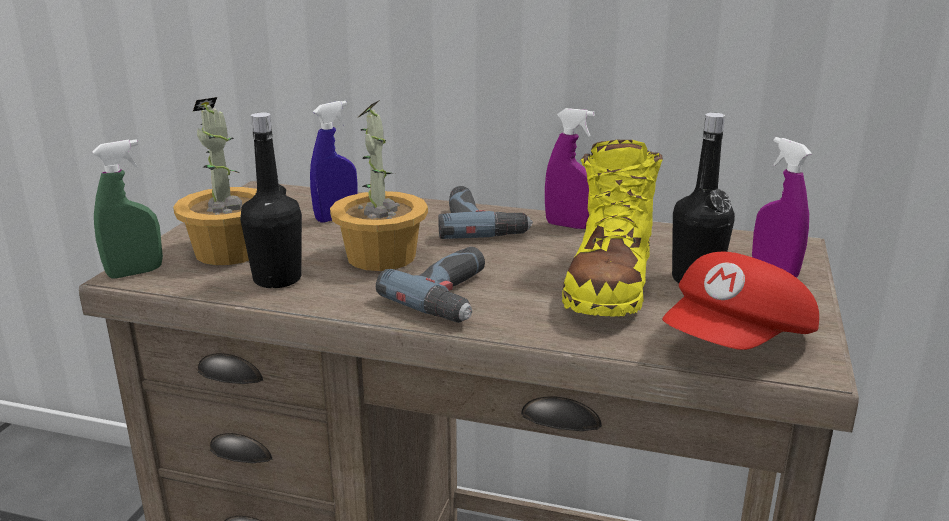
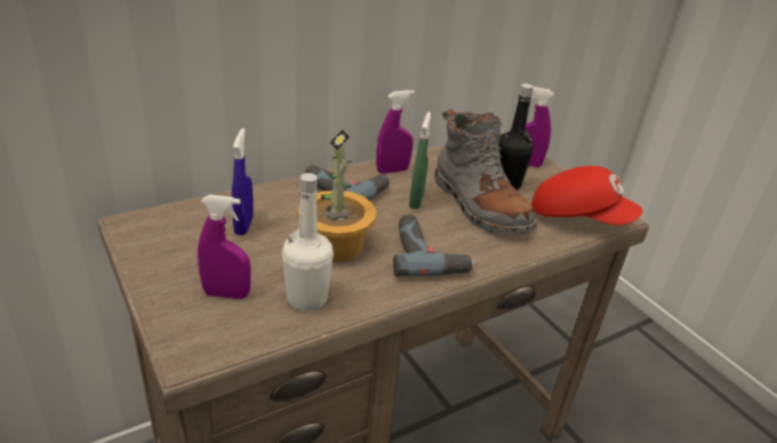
camera: 50 degrees left, 10 degrees up
green spray bottle [92,139,163,279] -> green spray bottle moved to [409,112,431,209]
potted plant [173,97,257,265] -> purple spray bottle [197,195,251,299]
black bottle [240,112,302,288] -> white bottle [282,173,334,311]
yellow boot [562,140,663,317] -> grey boot [434,109,537,235]
red cap [662,252,819,350] -> red cap turned 60 degrees counterclockwise [531,166,643,225]

